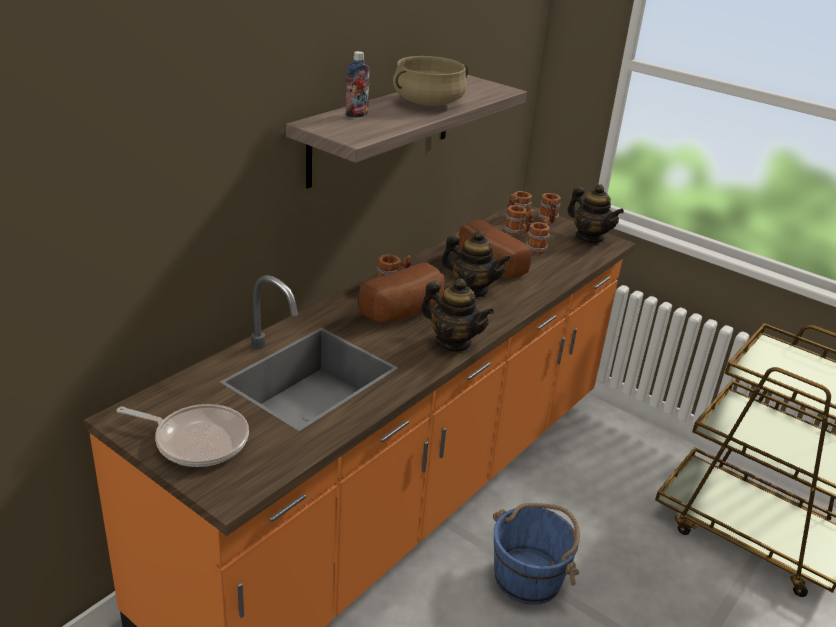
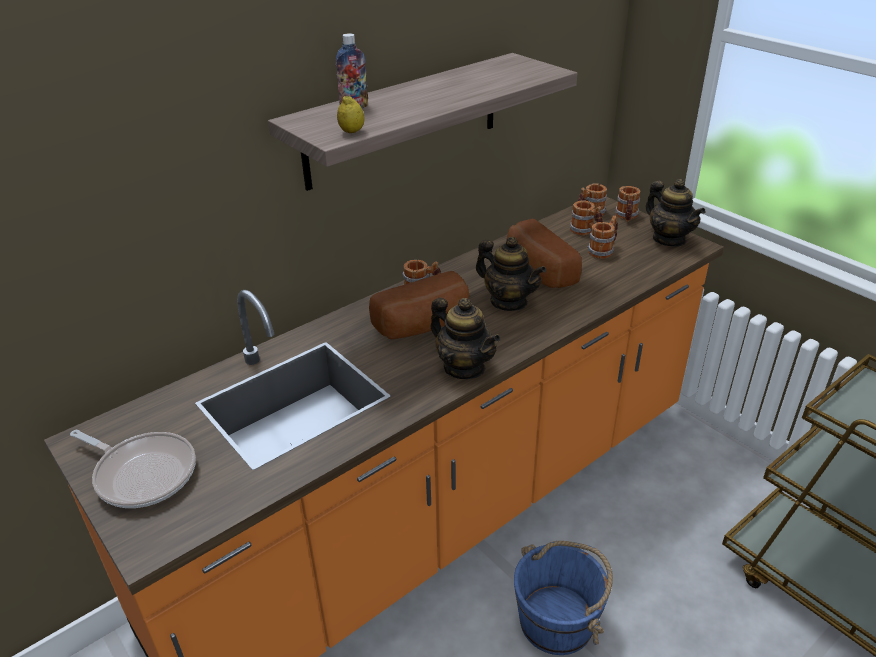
camera: 15 degrees right, 5 degrees up
beige cooking pot [393,56,468,106] -> none
none -> lemon [337,95,365,133]

